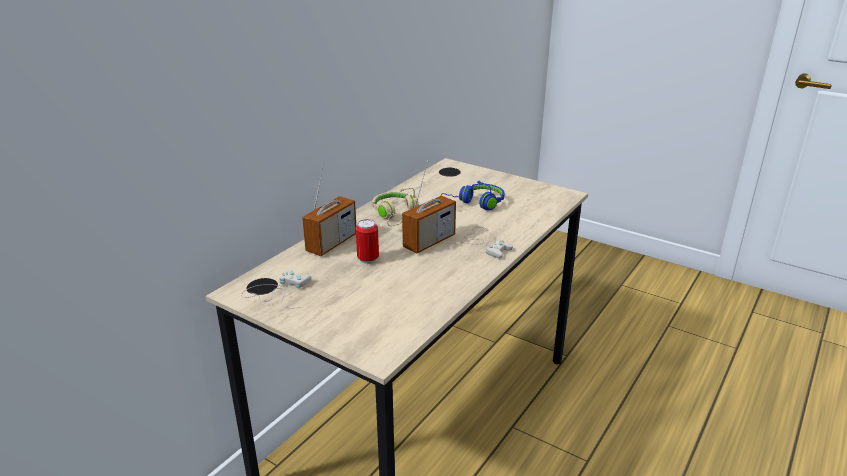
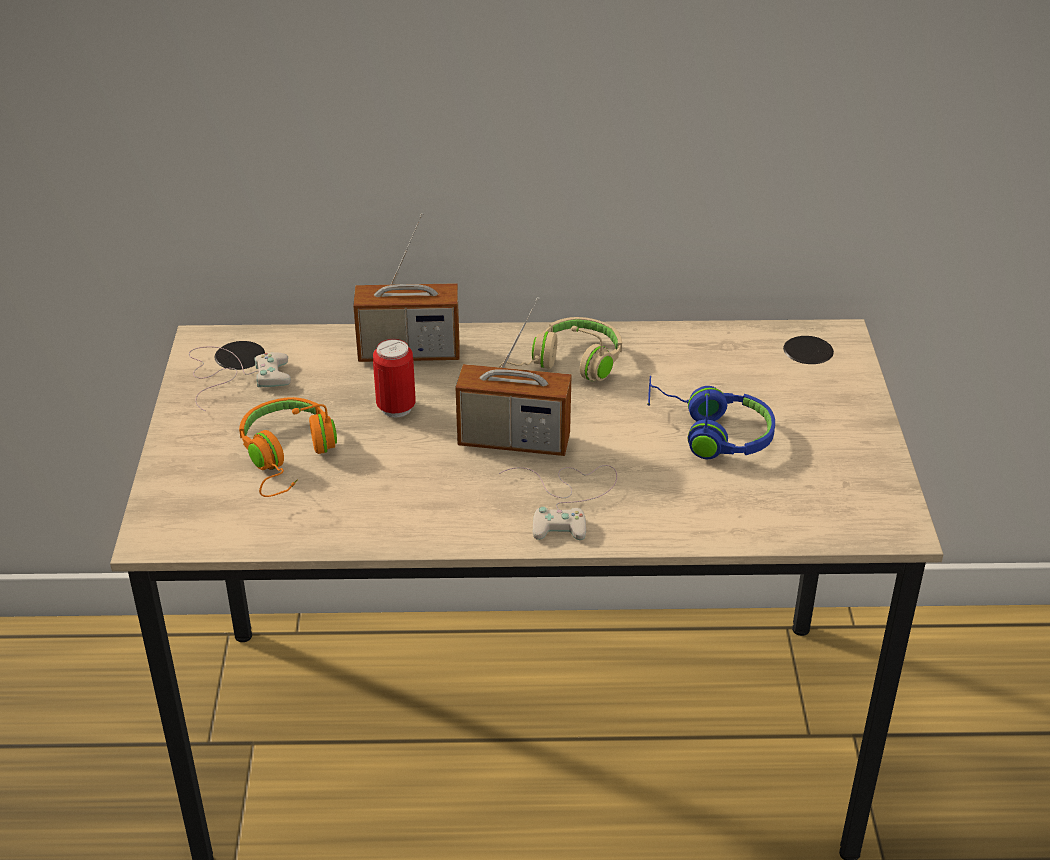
camera: 55 degrees right, 10 degrees up
none -> orange headphones [239,397,337,497]

